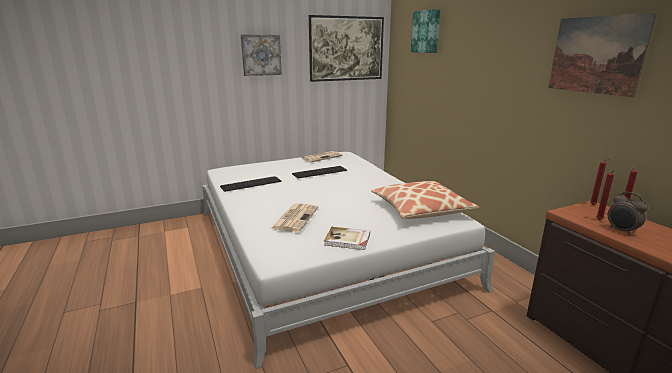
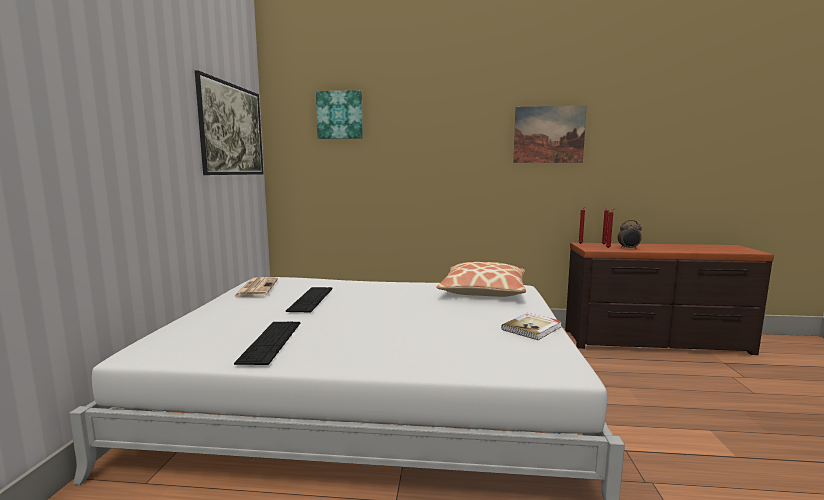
camera: 60 degrees left, 10 degrees down
picture [241,34,282,76] -> none
newspaper [271,203,318,232] -> none

